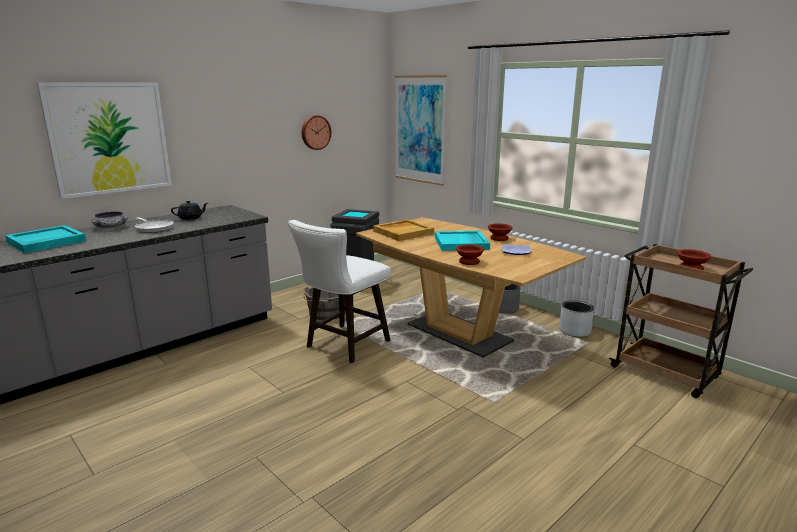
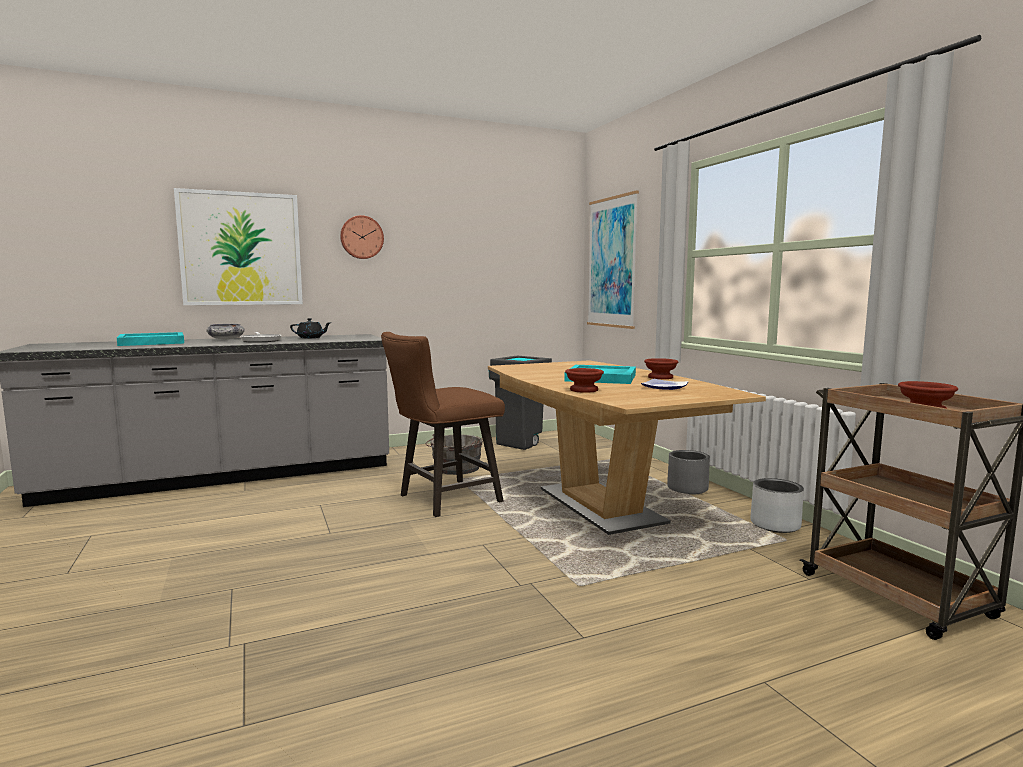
camera: 20 degrees right, 10 degrees down
white stool [288,220,391,363] -> brown stool [381,332,505,517]
wall clock [302,115,331,150] -> wall clock moved to [340,215,384,259]
beige tray [373,219,434,241] -> none

